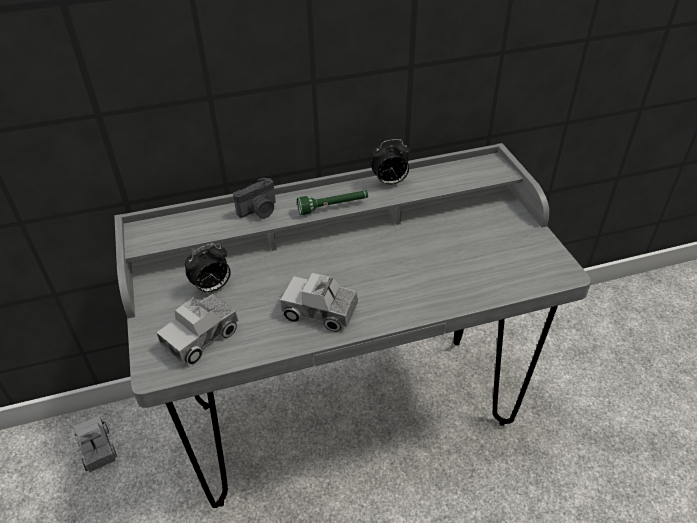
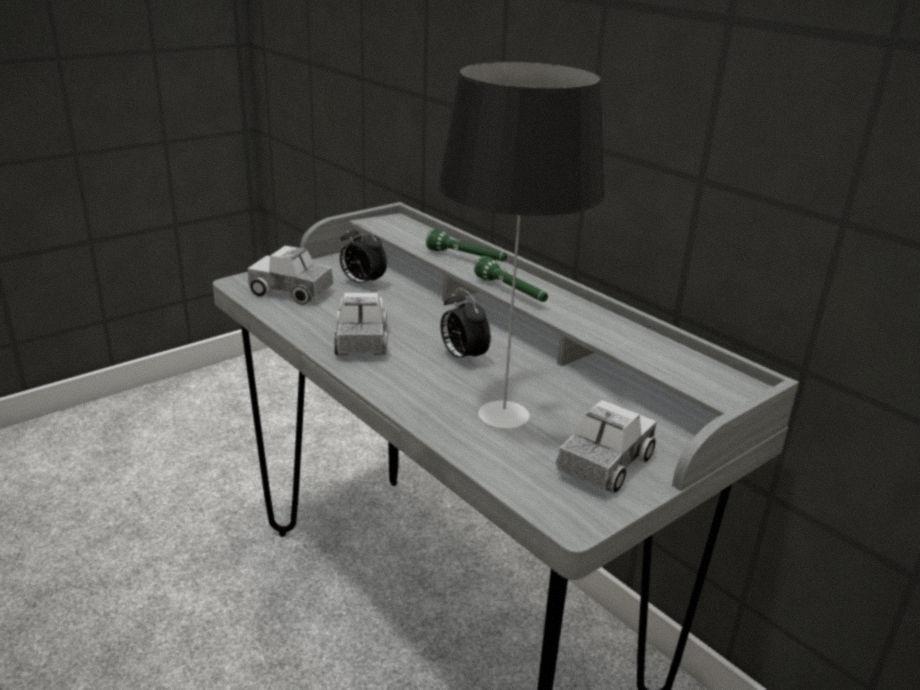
camera: 65 degrees right, 15 degrees down
toy truck [74,416,117,473] -> toy truck moved to [556,400,657,494]
camera [233,177,276,218] -> green flashlight [426,229,507,262]
alarm clock [371,139,411,185] -> alarm clock moved to [441,288,491,366]
none -> table lamp [438,62,605,429]

